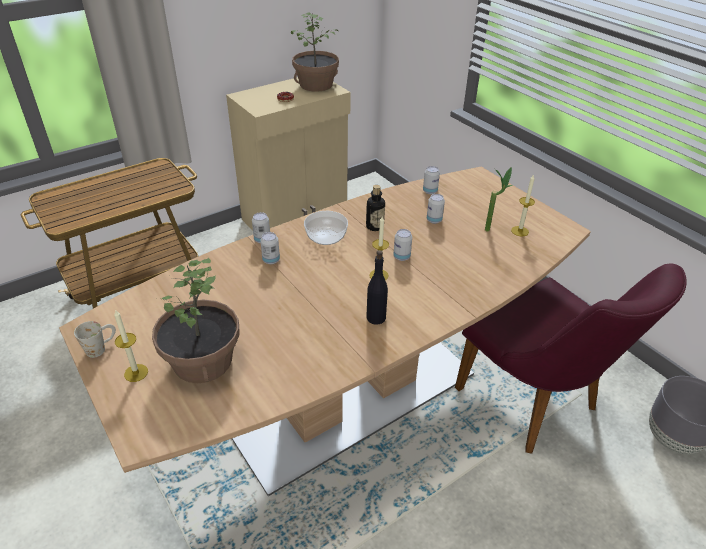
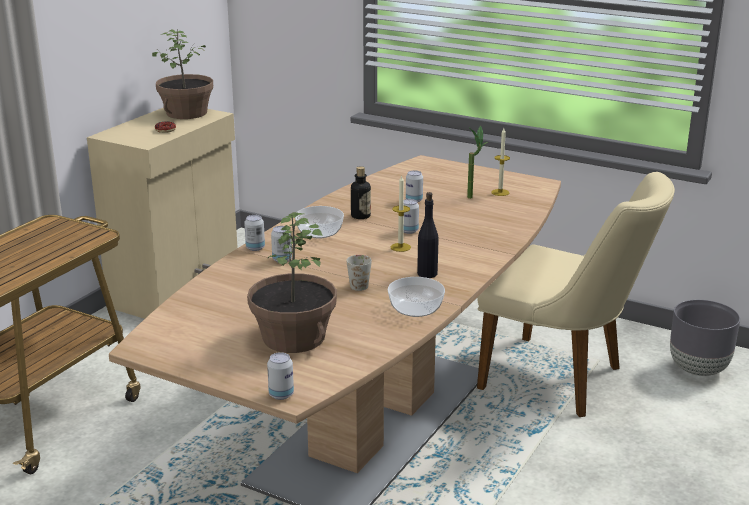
camera: 25 degrees left, 15 degrees down
white mug [74,321,116,358] -> white mug moved to [346,255,372,291]
candle [114,309,148,382] -> none
can [423,166,440,194] -> can moved to [267,352,294,400]
purple chair [455,263,687,454] -> beige chair [477,172,675,417]
none -> bowl [388,277,445,317]

